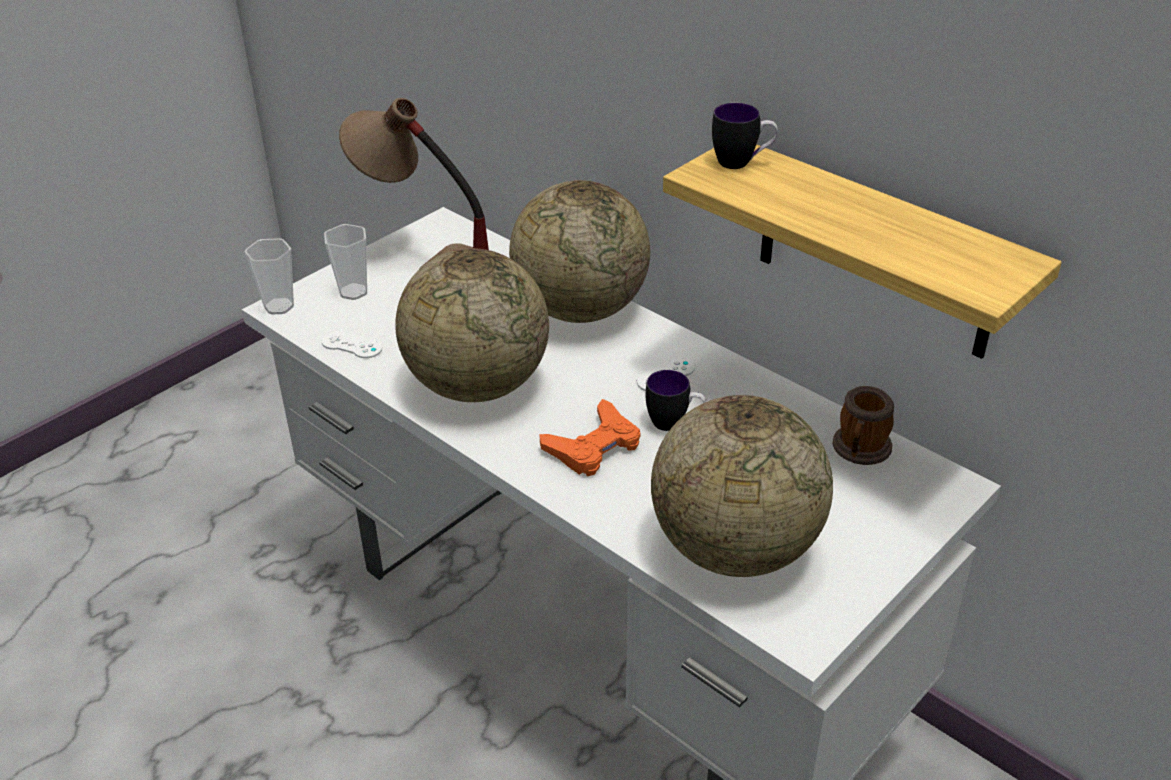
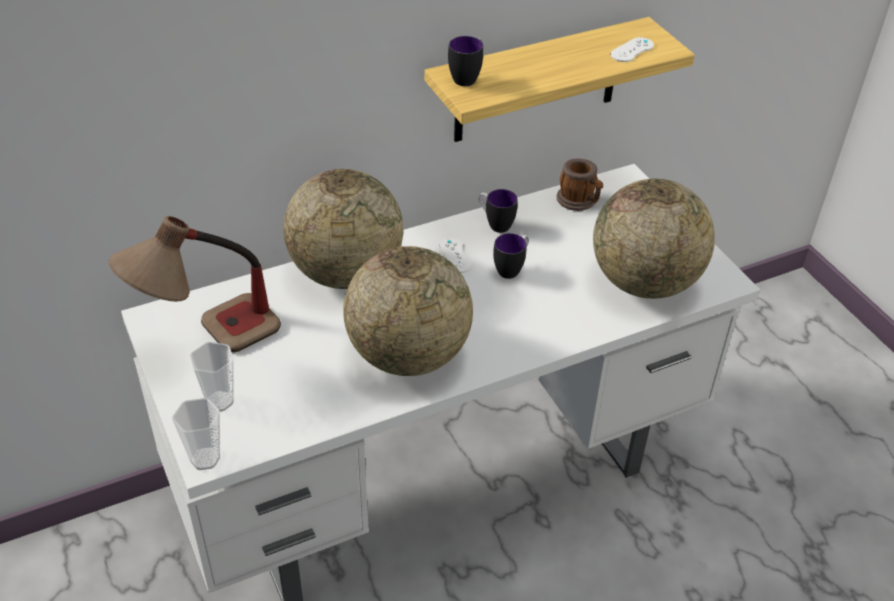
camera: 70 degrees left, 5 degrees up
white game controller [322,331,382,358] -> white game controller moved to [611,37,654,62]
orange game controller [539,399,641,476] -> none
none -> mug [479,189,518,233]

